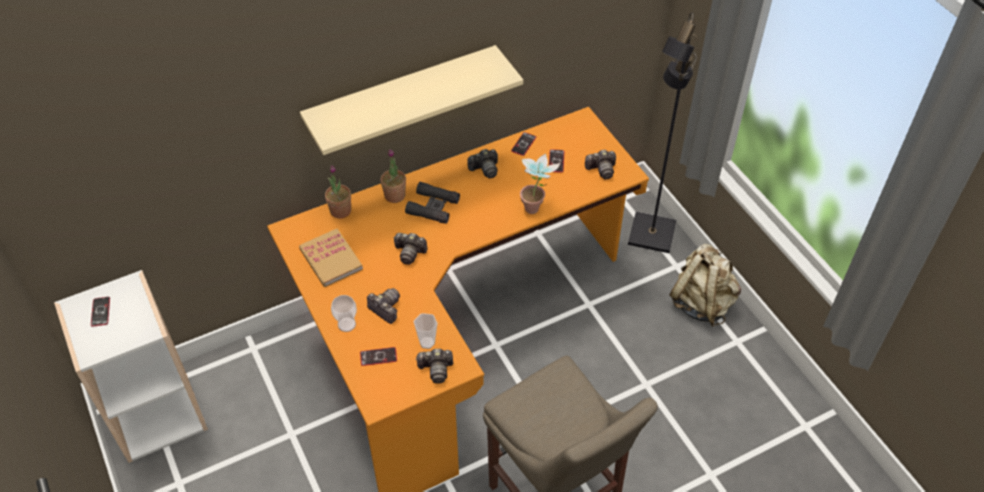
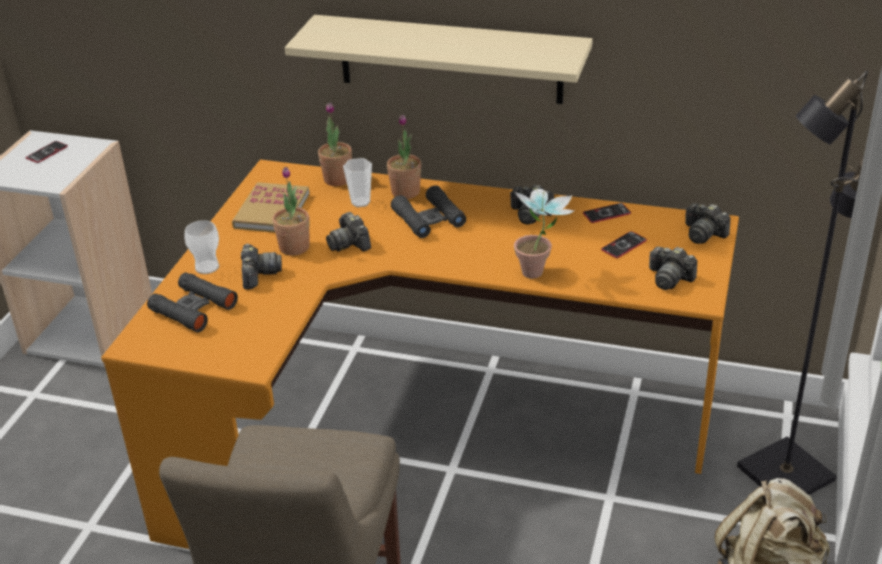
camera: 45 degrees right, 15 degrees down
phone [360,347,397,366] -> black binoculars [147,273,238,332]
cup [414,313,437,349] -> cup moved to [343,158,372,207]
camera [416,349,453,384] -> camera moved to [685,203,731,244]
none -> potted plant [272,167,310,256]

